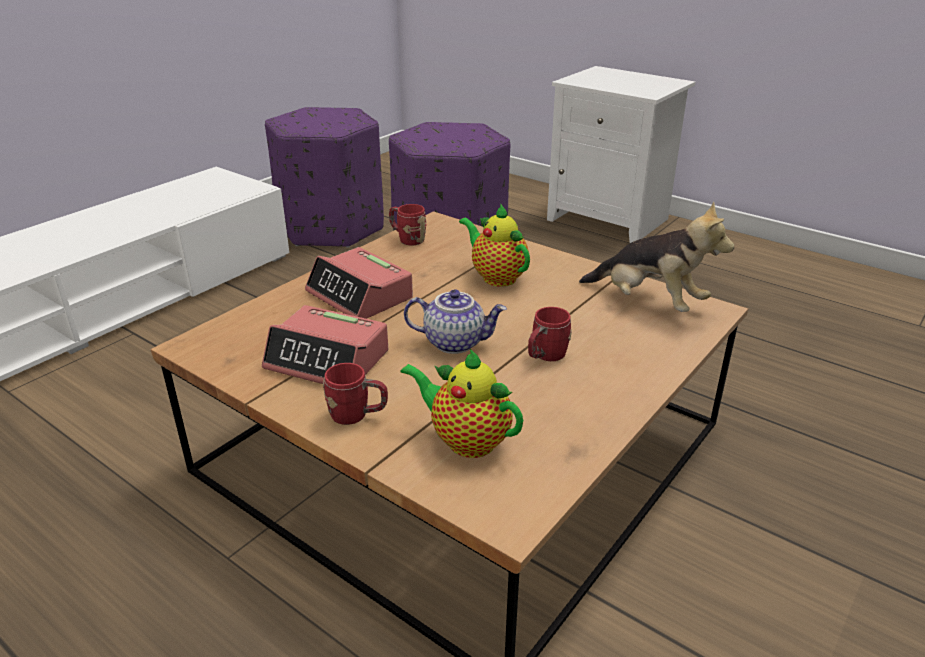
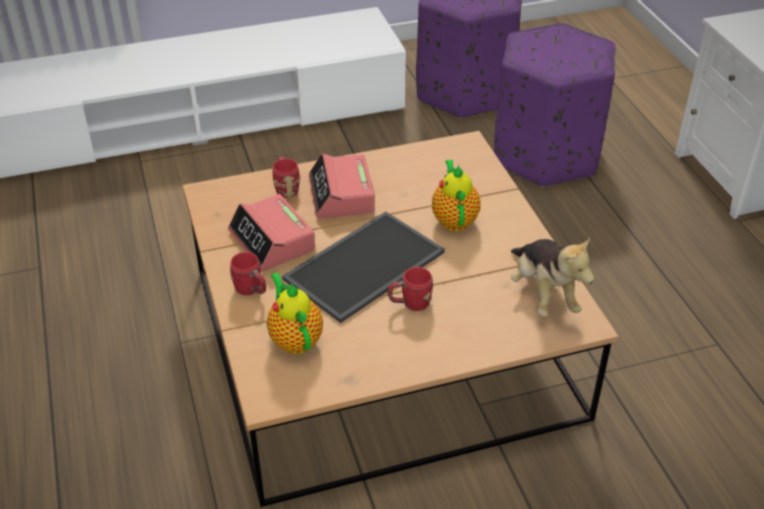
camera: 35 degrees right, 10 degrees up
red mug [389,204,427,246] -> red mug moved to [273,156,300,198]
teapot [404,290,507,354] -> tray [282,212,445,323]

